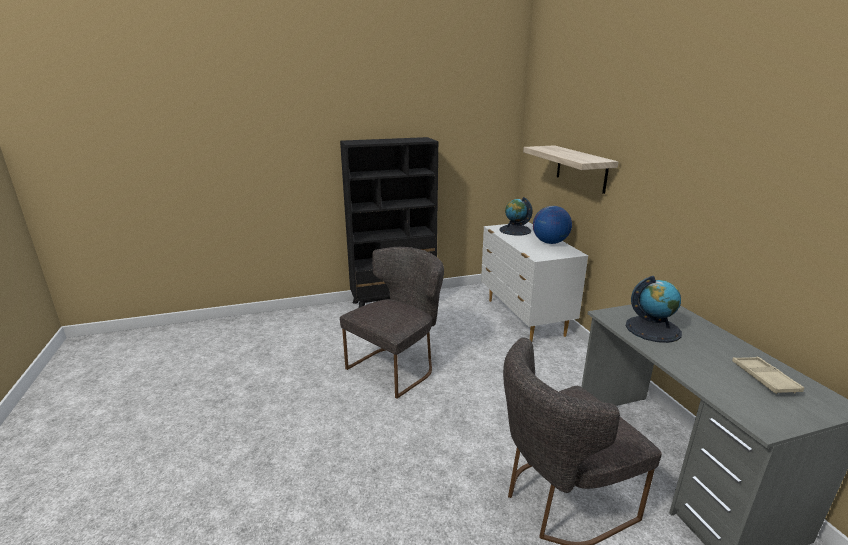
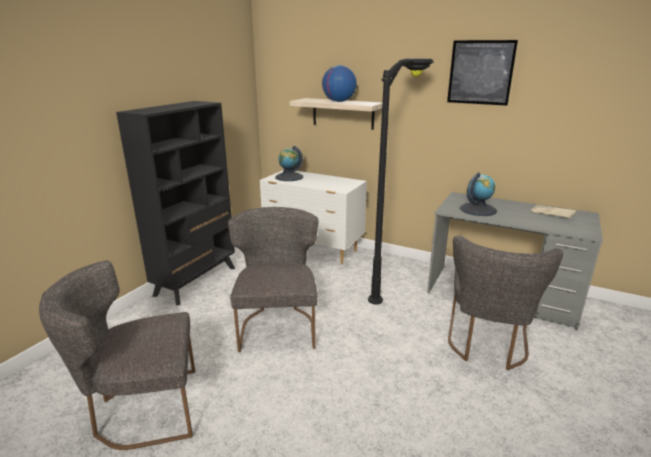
camera: 45 degrees left, 0 degrees up
globe [533,206,572,244] -> globe moved to [322,65,357,102]
none -> grey chair [39,260,195,450]
none -> black floor lamp [368,58,434,304]
none -> picture [447,40,518,106]

